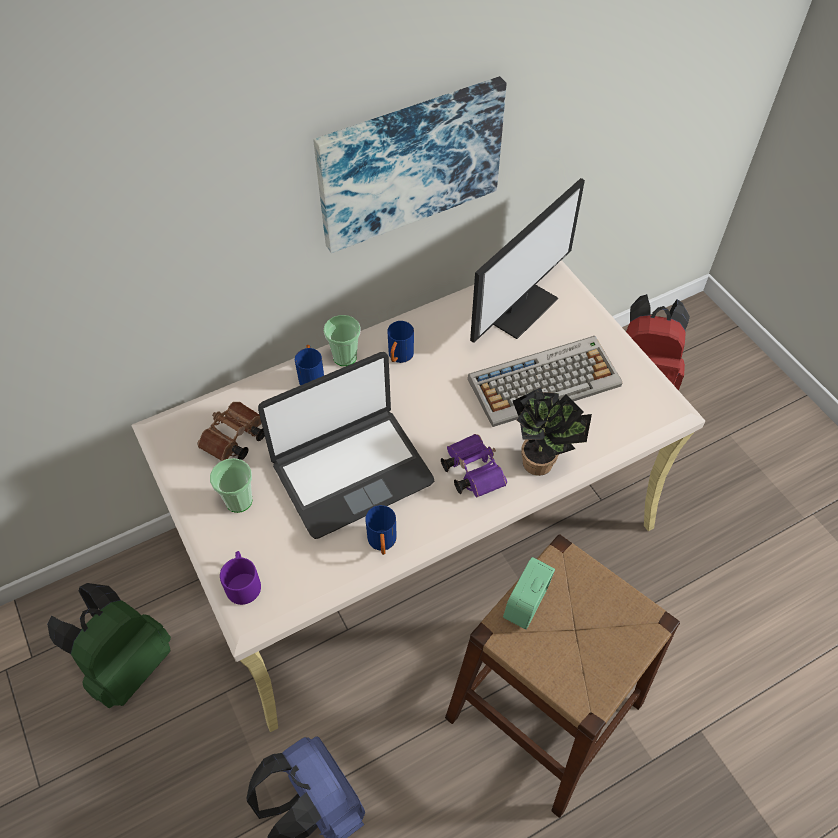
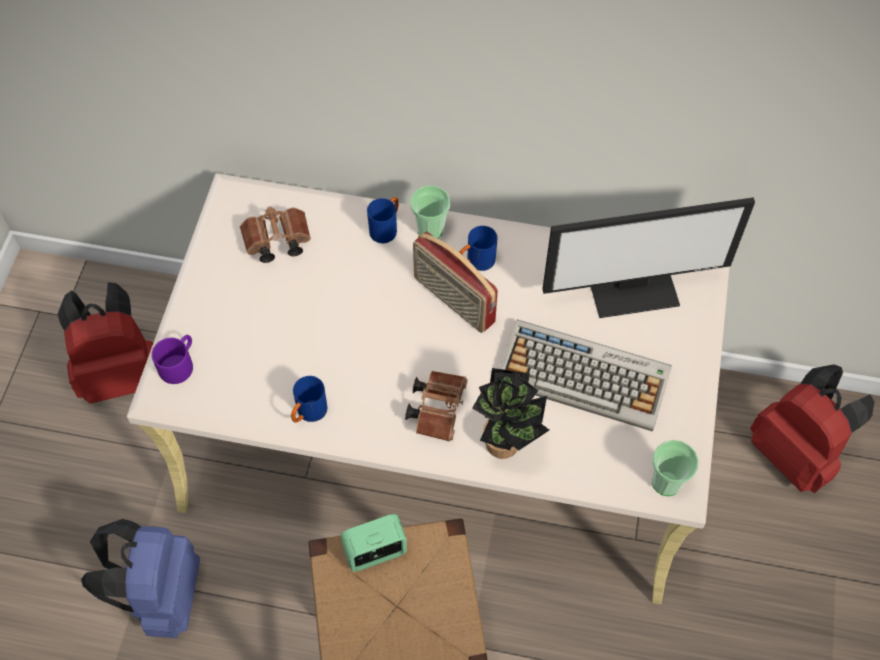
camera: 40 degrees right, 5 degrees up
green backpack [47,583,171,708] -> red backpack [58,282,153,404]
cup [210,458,252,513] -> cup moved to [652,440,699,496]
laptop [258,352,434,539] -> none
picture [313,76,507,253] -> none
purple binoculars [441,434,507,497] -> brown binoculars [405,371,468,442]
none -> radio [413,231,498,333]

